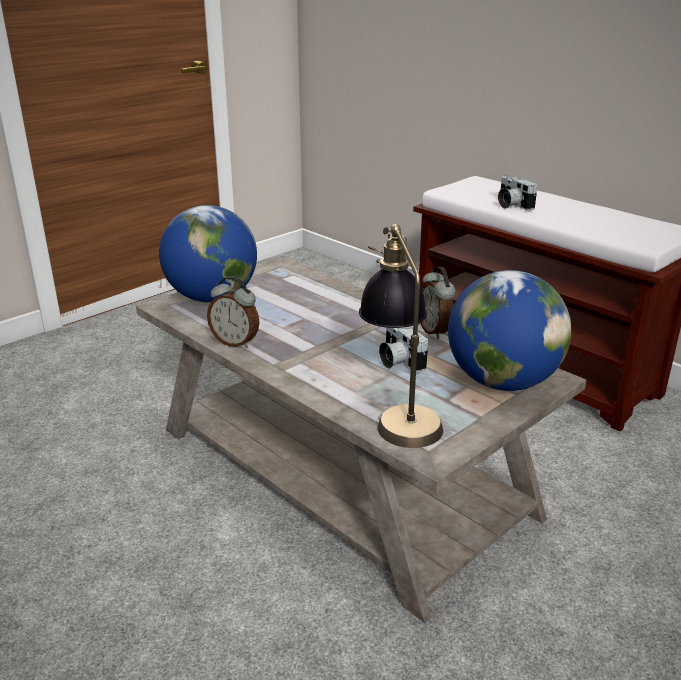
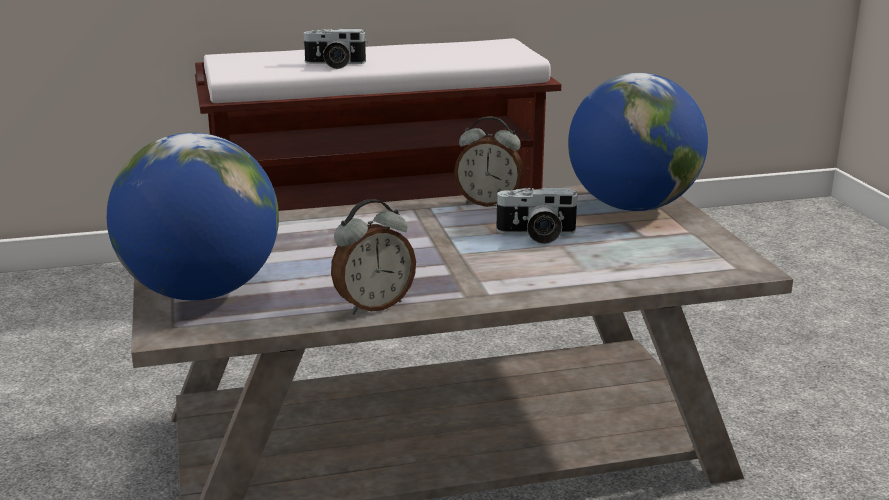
camera: 60 degrees left, 5 degrees down
table lamp [359,224,443,448] -> none

